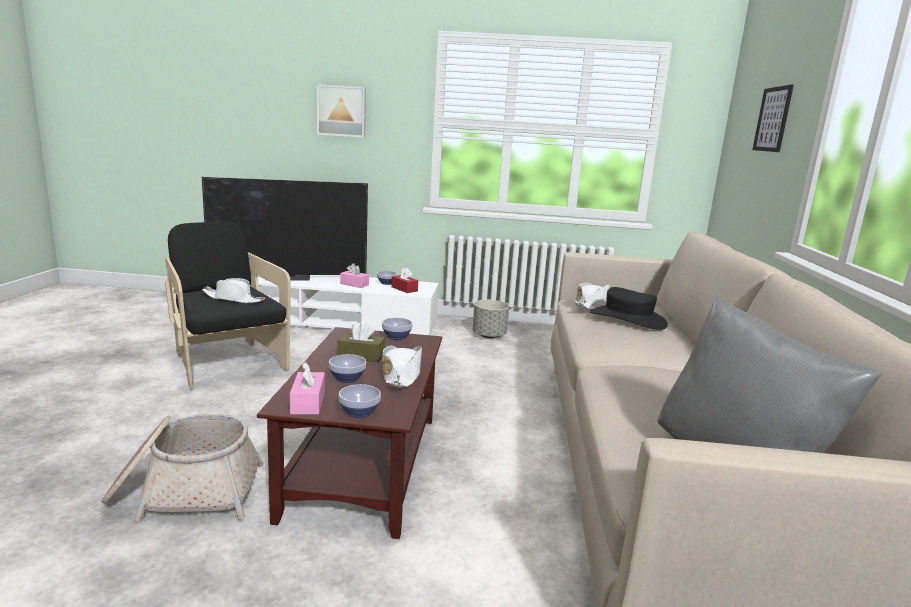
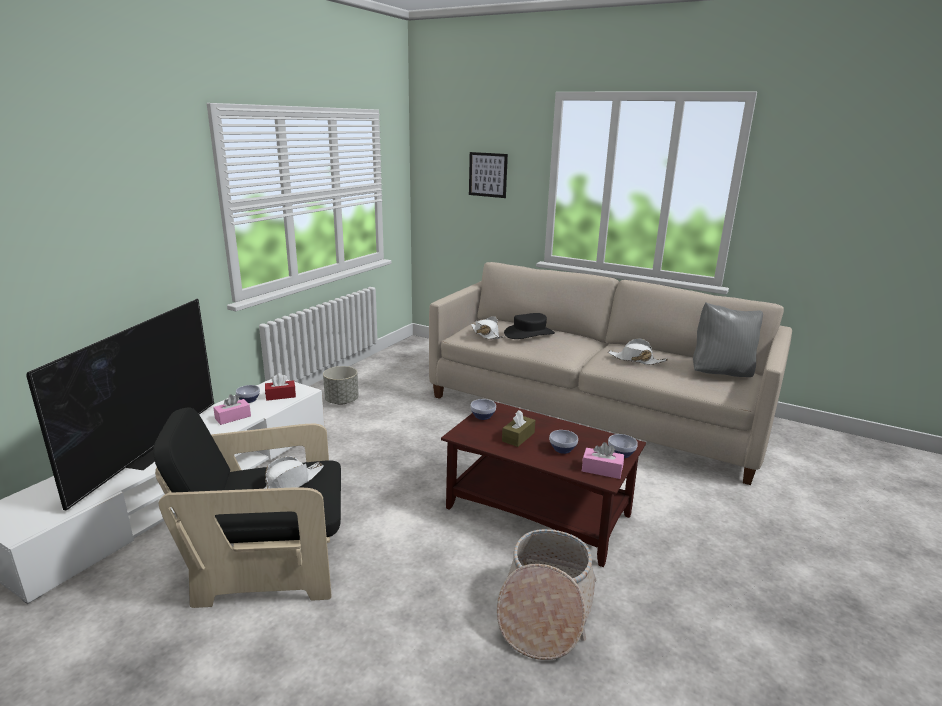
camera: 65 degrees left, 5 degrees up
picture [317,84,366,138] -> none
white hat [382,346,422,388] -> white hat moved to [608,338,668,365]

